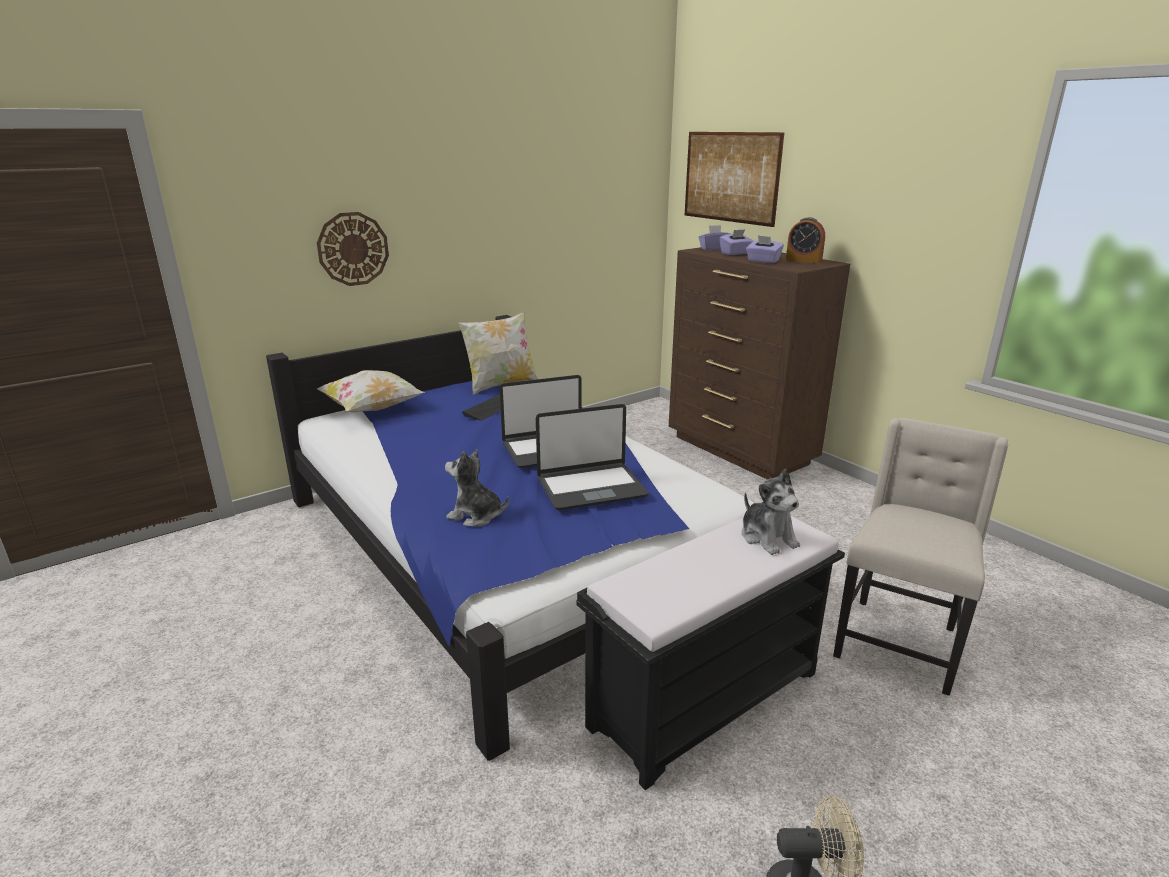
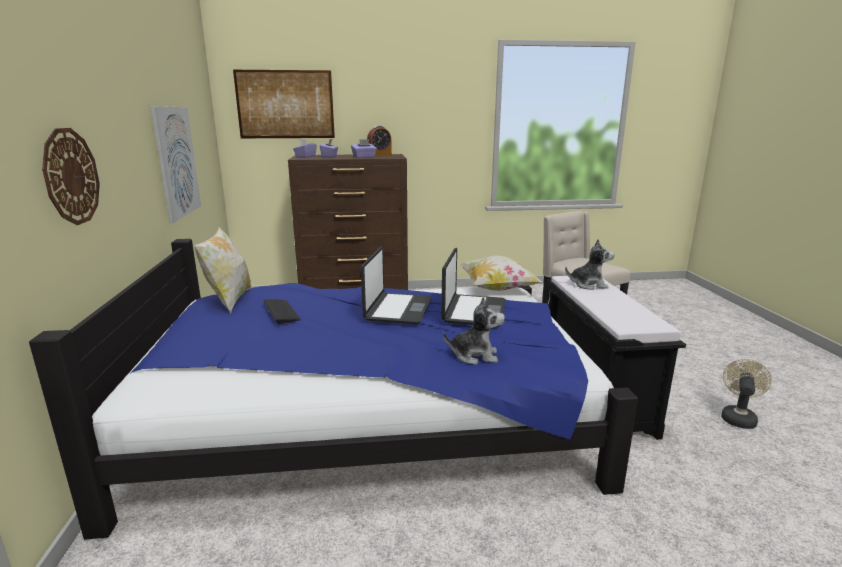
camera: 60 degrees left, 5 degrees down
pillow [317,370,425,412] -> pillow moved to [459,255,543,291]
plush toy [445,449,509,527] -> plush toy turned 135 degrees counterclockwise [443,296,505,365]
none -> picture [151,106,201,223]

